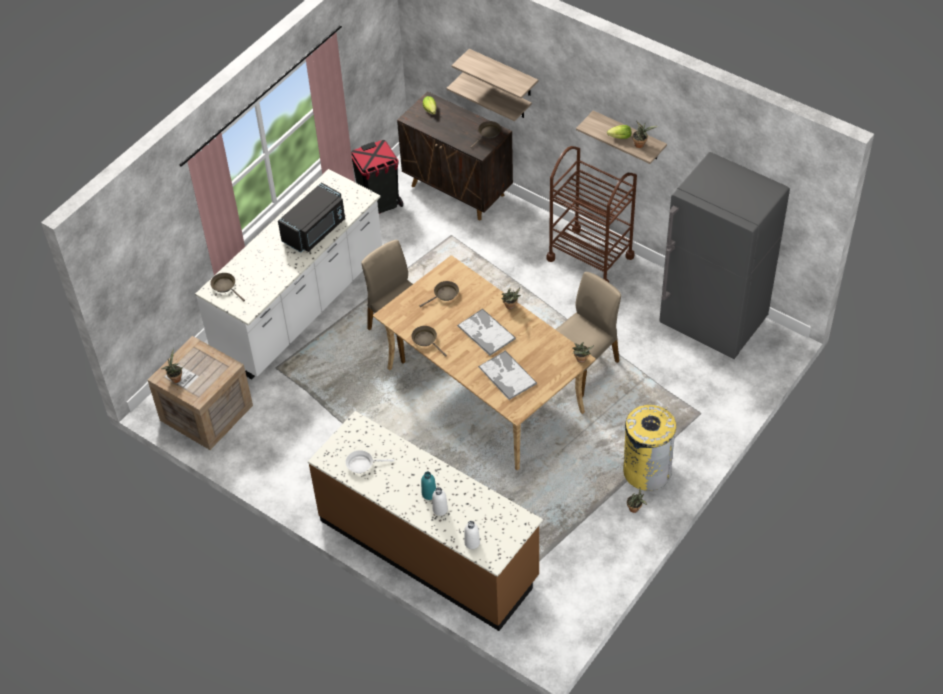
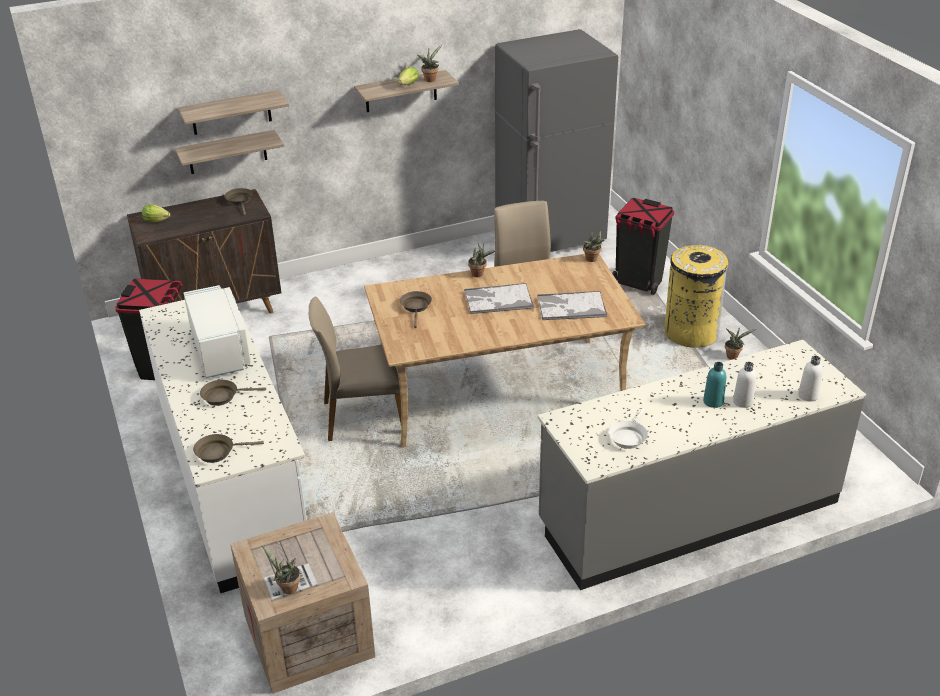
camera: 60 degrees left, 15 degrees down
black microwave [278,182,345,253] -> white microwave [184,285,251,378]
brown counter [308,411,543,631] -> grey counter [537,340,866,590]
brown frying pan [411,326,447,357] -> brown frying pan moved to [200,380,266,406]
brown cart [546,146,637,282] -> none
none -> black trash can [612,198,674,295]

